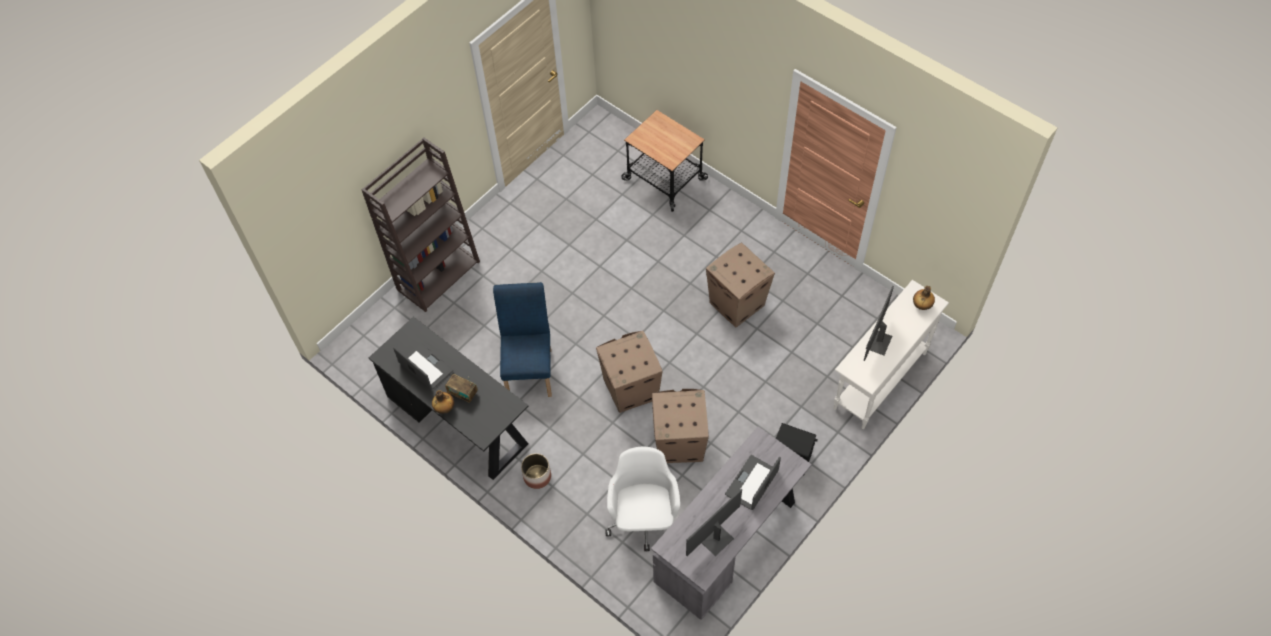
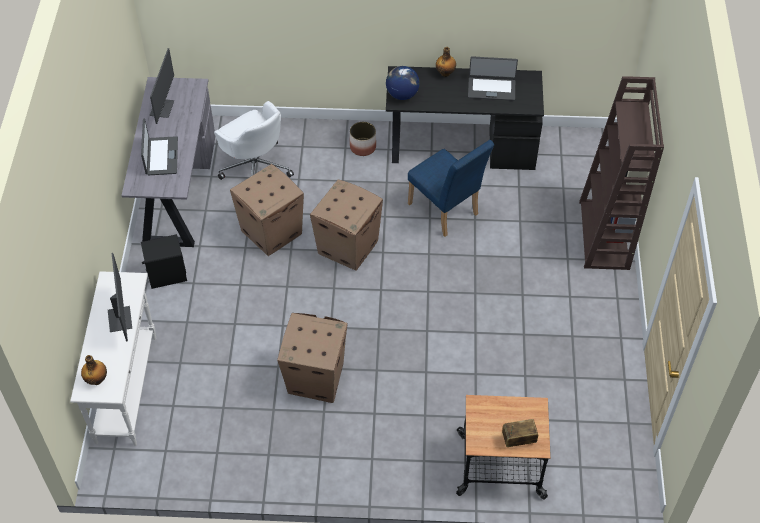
camera: 140 degrees right, 5 degrees down
radio [445,374,478,403] -> radio moved to [502,419,538,447]
none -> globe [386,66,420,100]

